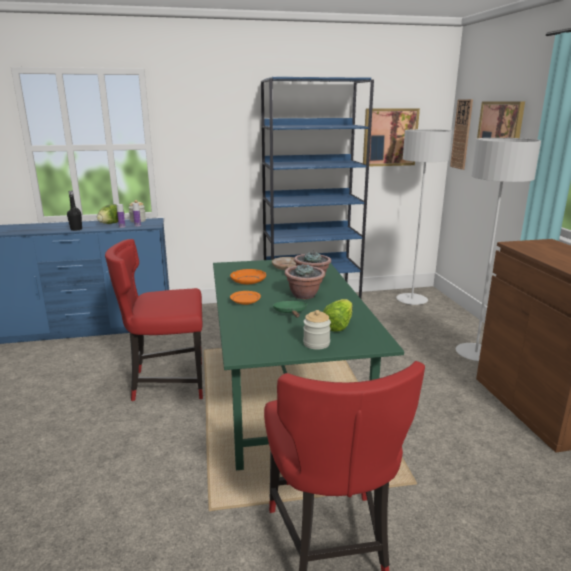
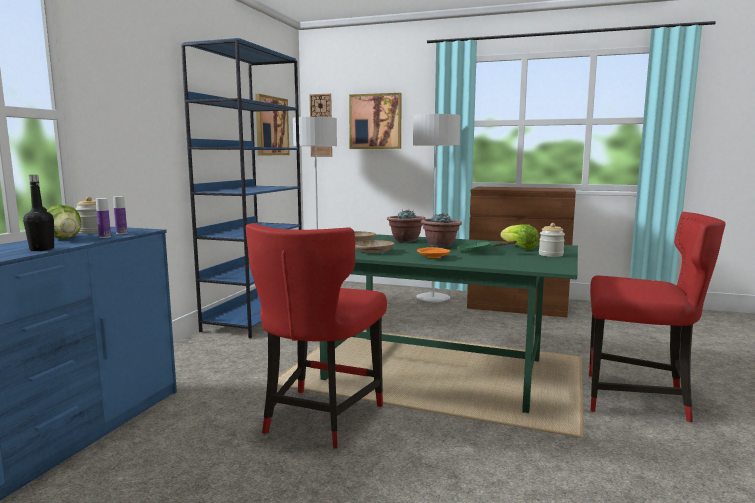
camera: 60 degrees left, 10 degrees down
orange plate [230,269,266,284] -> beige plate [355,240,395,253]

